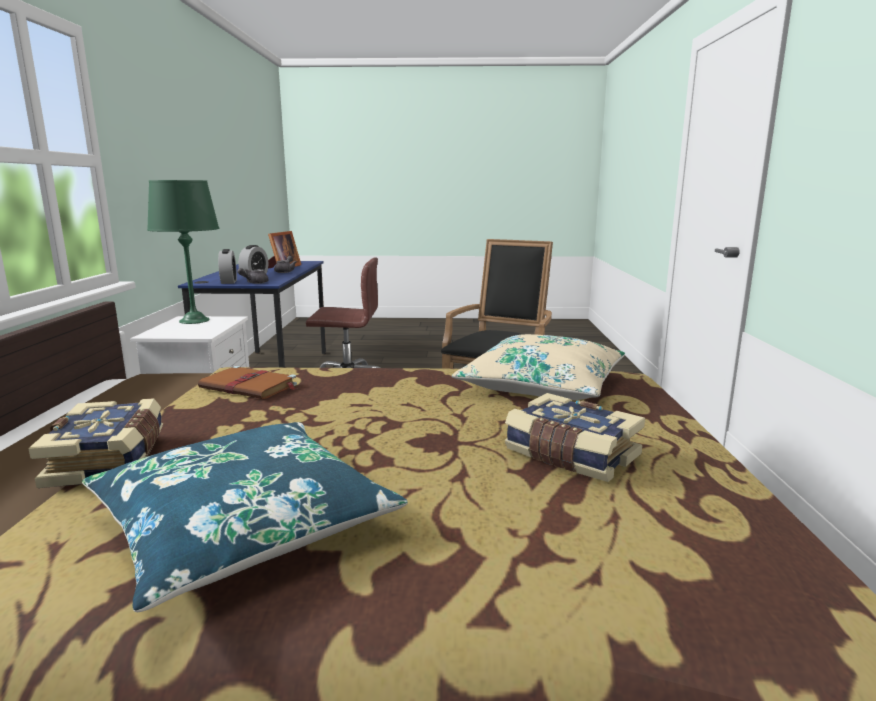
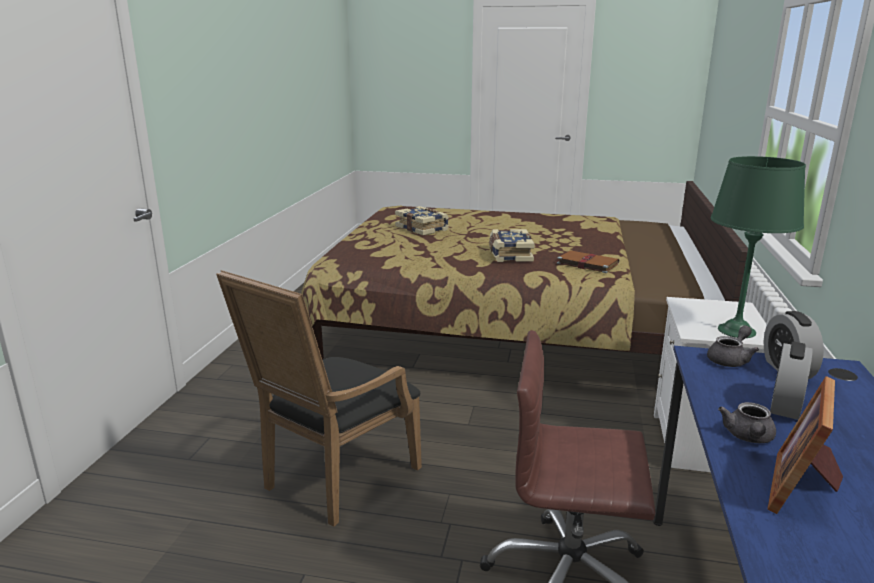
camera: 170 degrees left, 5 degrees up
book [29,398,163,488] -> book moved to [489,229,535,262]
blue pillow [82,422,408,612] -> none
beige pillow [452,334,625,400] -> none

